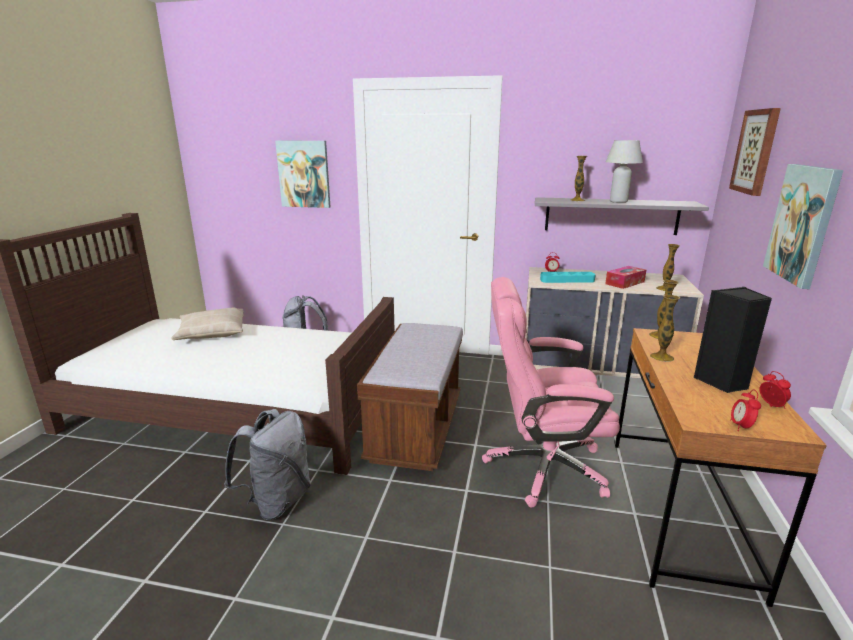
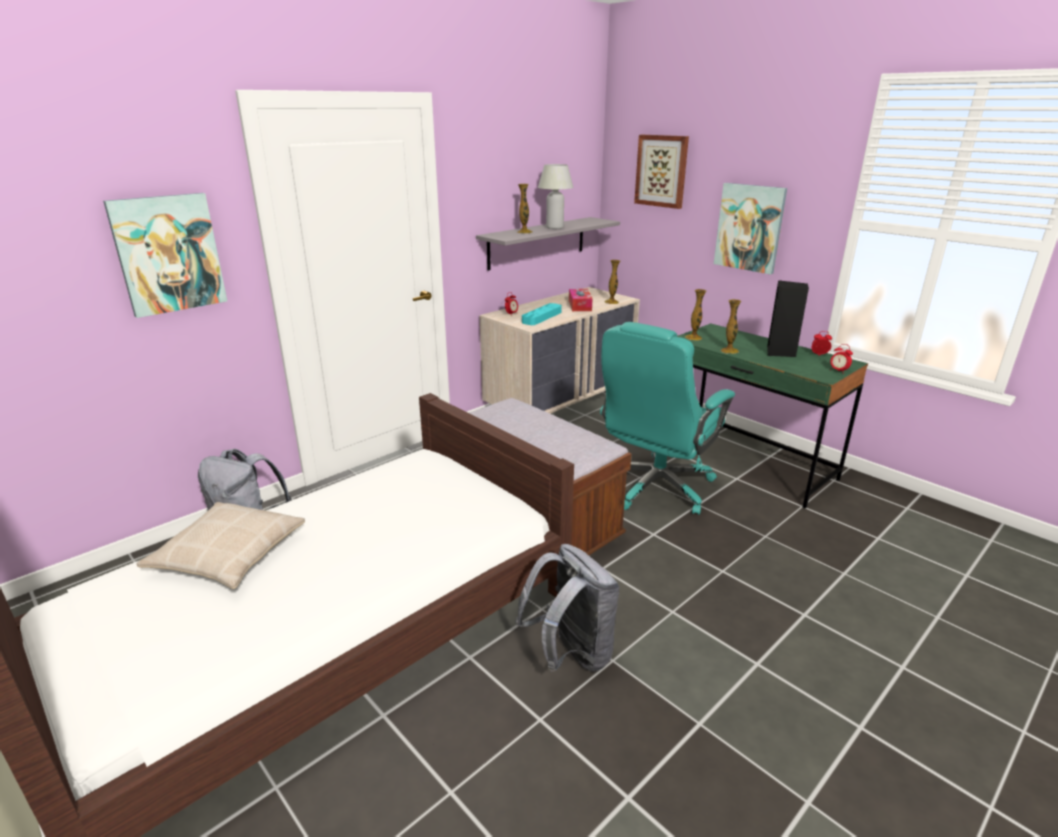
camera: 55 degrees left, 5 degrees up
pink office chair [482,277,620,508] -> turquoise office chair [600,322,735,515]
brown desk [615,328,827,607] -> green desk [677,323,868,508]

